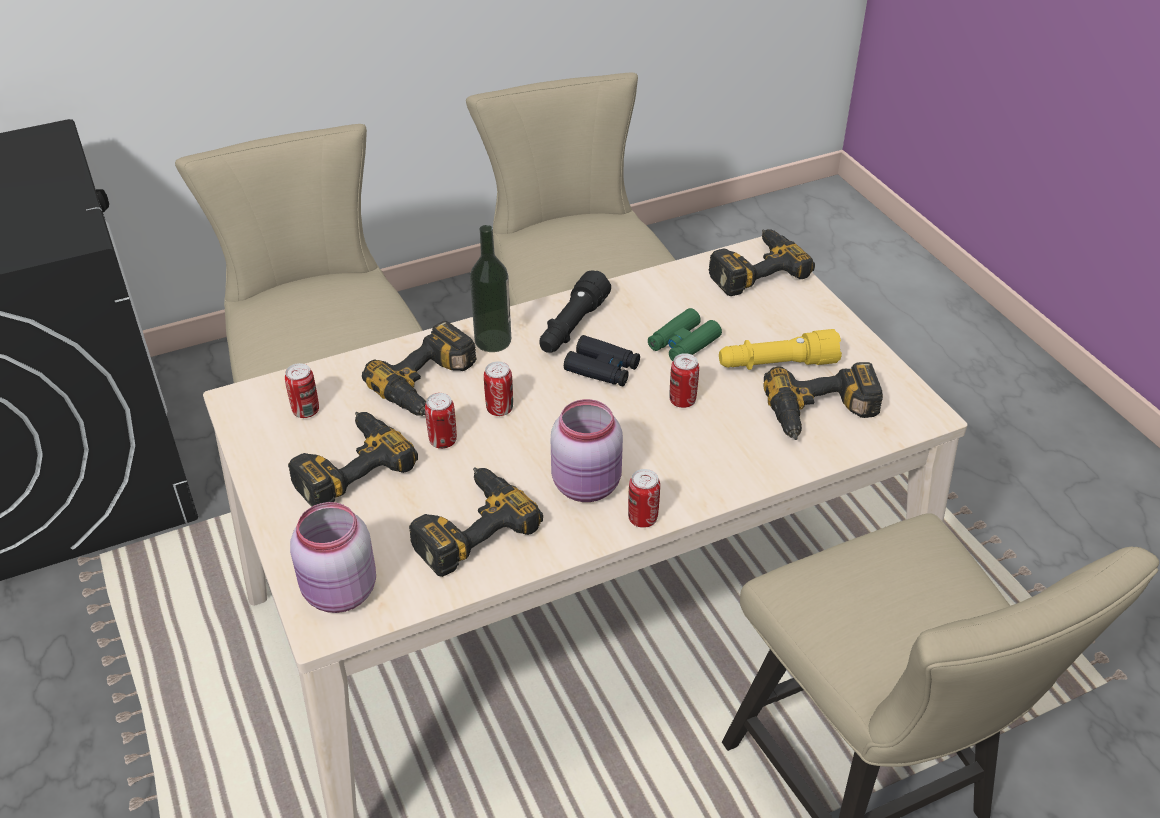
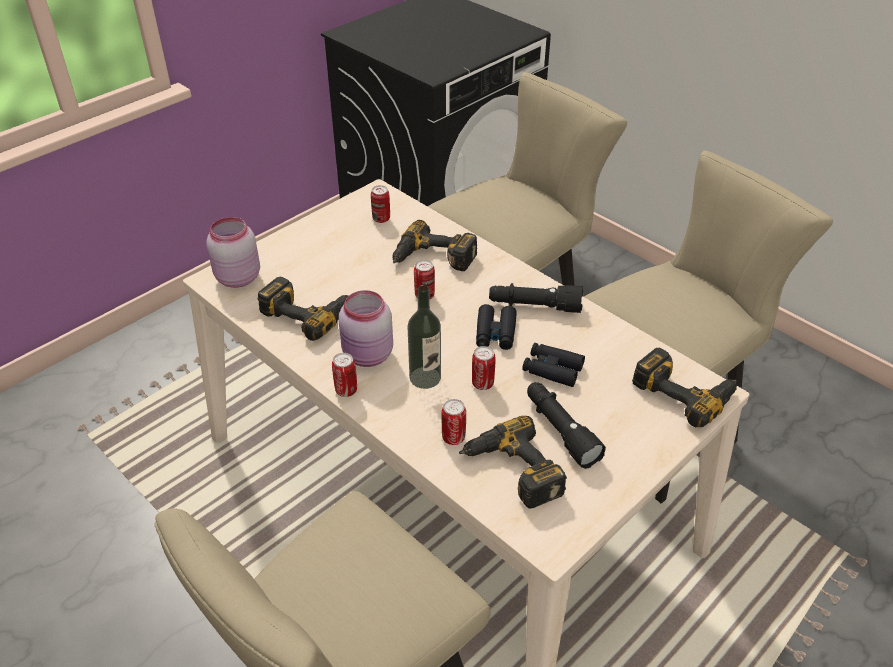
camera: 70 degrees right, 0 degrees up
power drill [288,412,418,507] -> none
can [425,393,457,449] -> can moved to [442,399,466,445]
bottle [470,225,511,352] -> bottle moved to [408,285,441,389]
green binoculars [648,308,722,361] -> black binoculars [522,343,585,387]
yellow flashlight [719,329,842,370] -> black flashlight [527,382,606,469]

